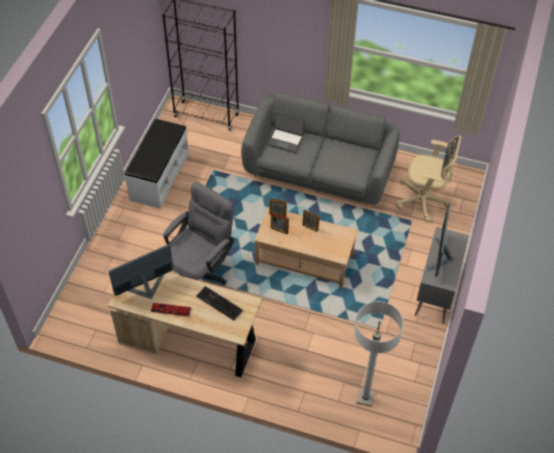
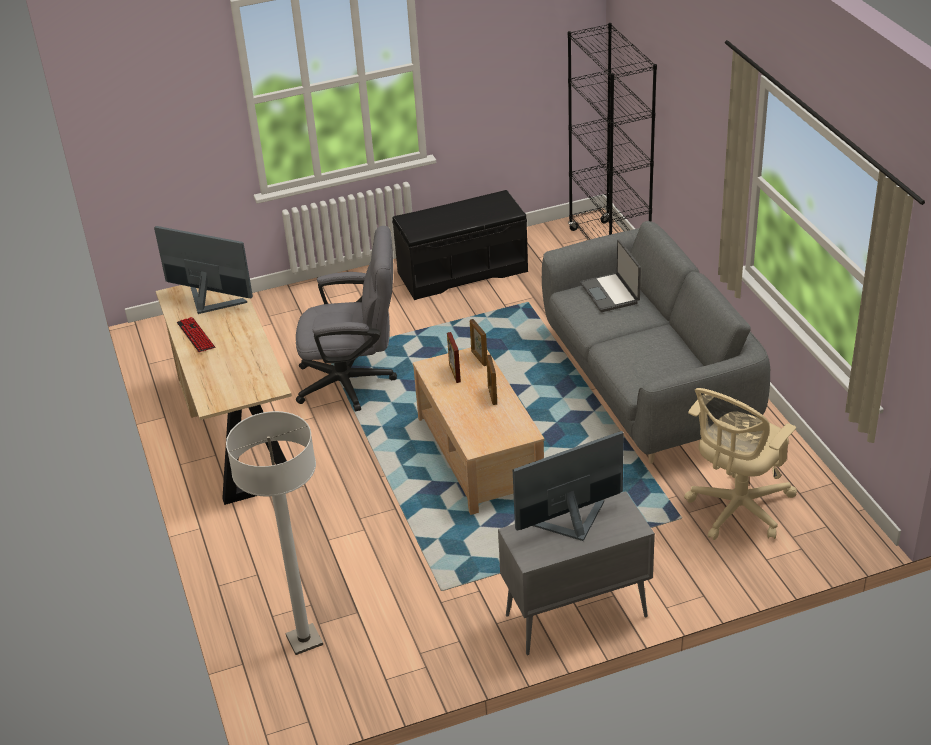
camera: 55 degrees right, 15 degrees down
white bench [124,119,189,209] -> black bench [392,190,528,300]
keyboard [196,286,243,320] -> none
beige office chair [396,135,461,222] -> beige office chair turned 60 degrees clockwise [684,388,797,540]

